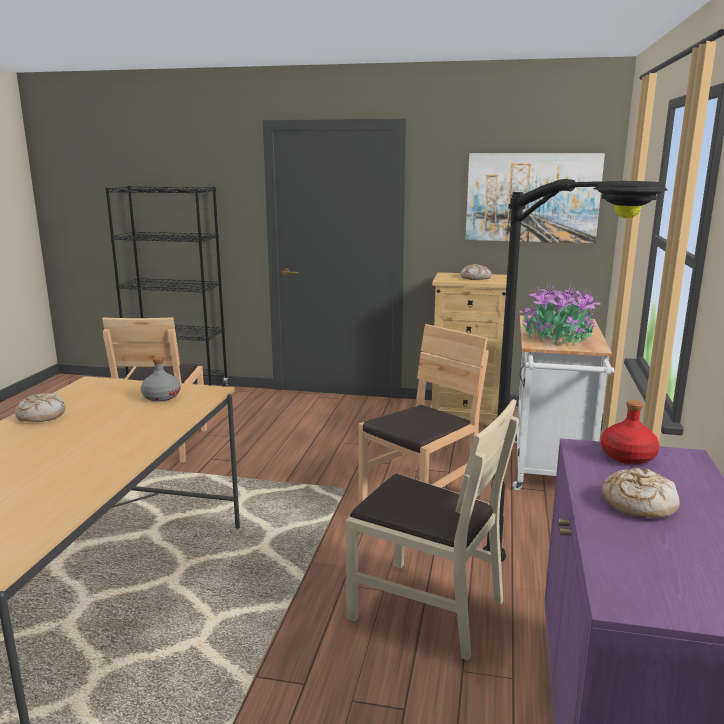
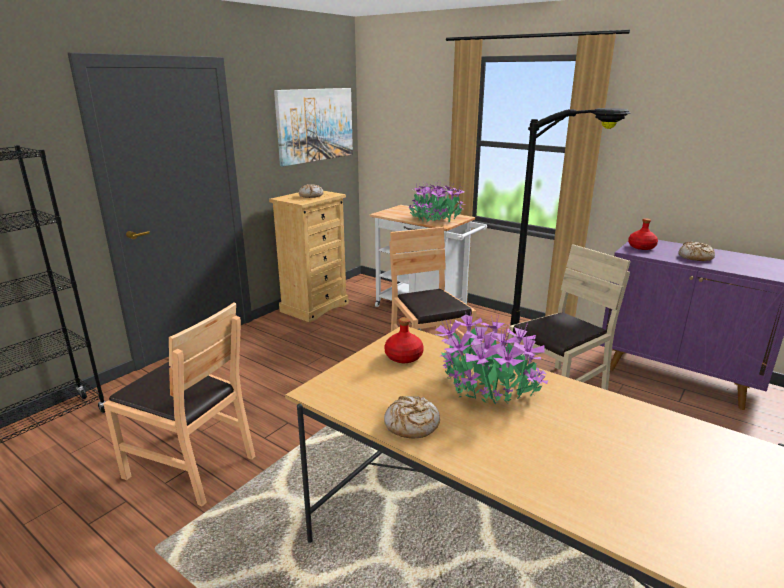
camera: 65 degrees left, 5 degrees up
grey bottle [141,357,181,402] -> red bottle [384,317,424,363]
none -> potted plant [436,311,549,404]

